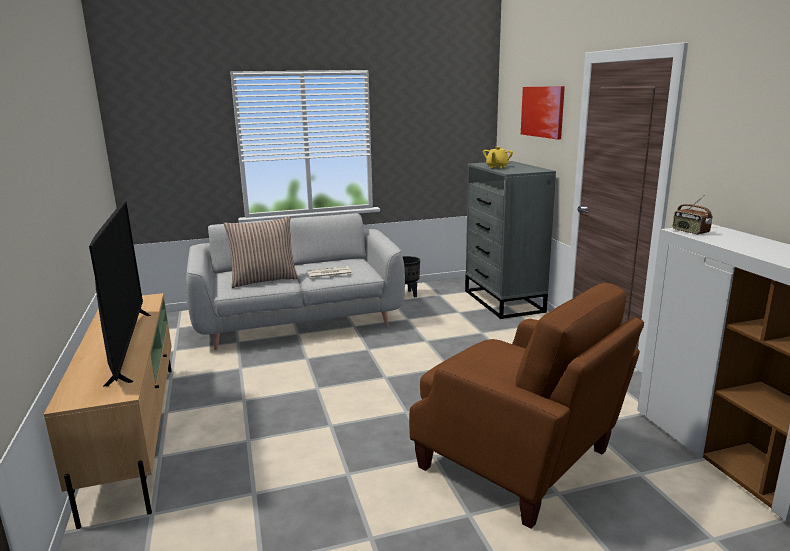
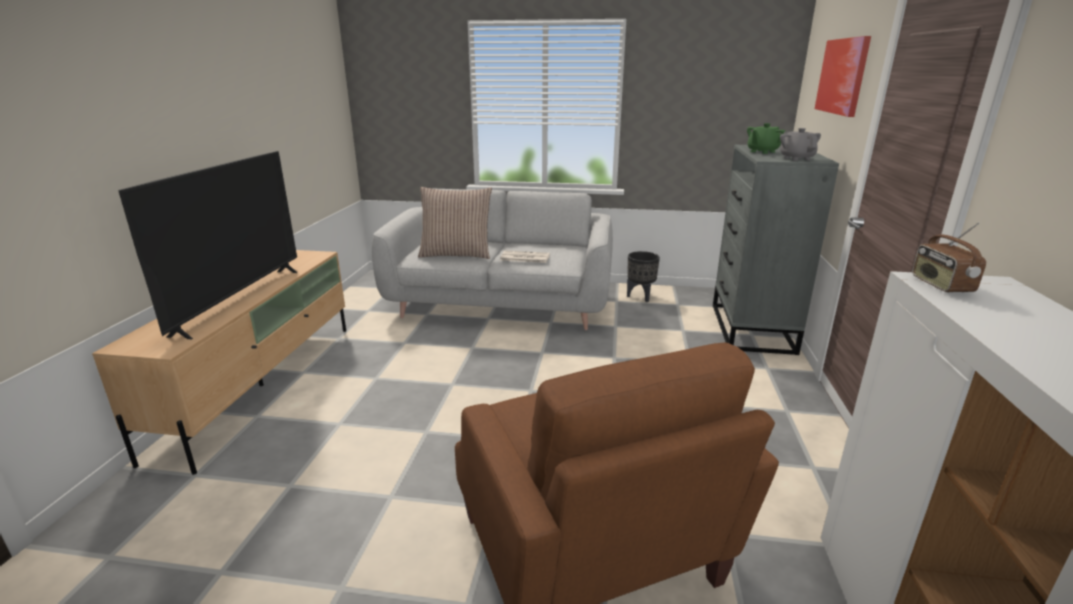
camera: 25 degrees right, 5 degrees up
yellow teapot [483,146,513,169] -> green teapot [747,123,786,154]
none -> grey teapot [780,128,821,161]

